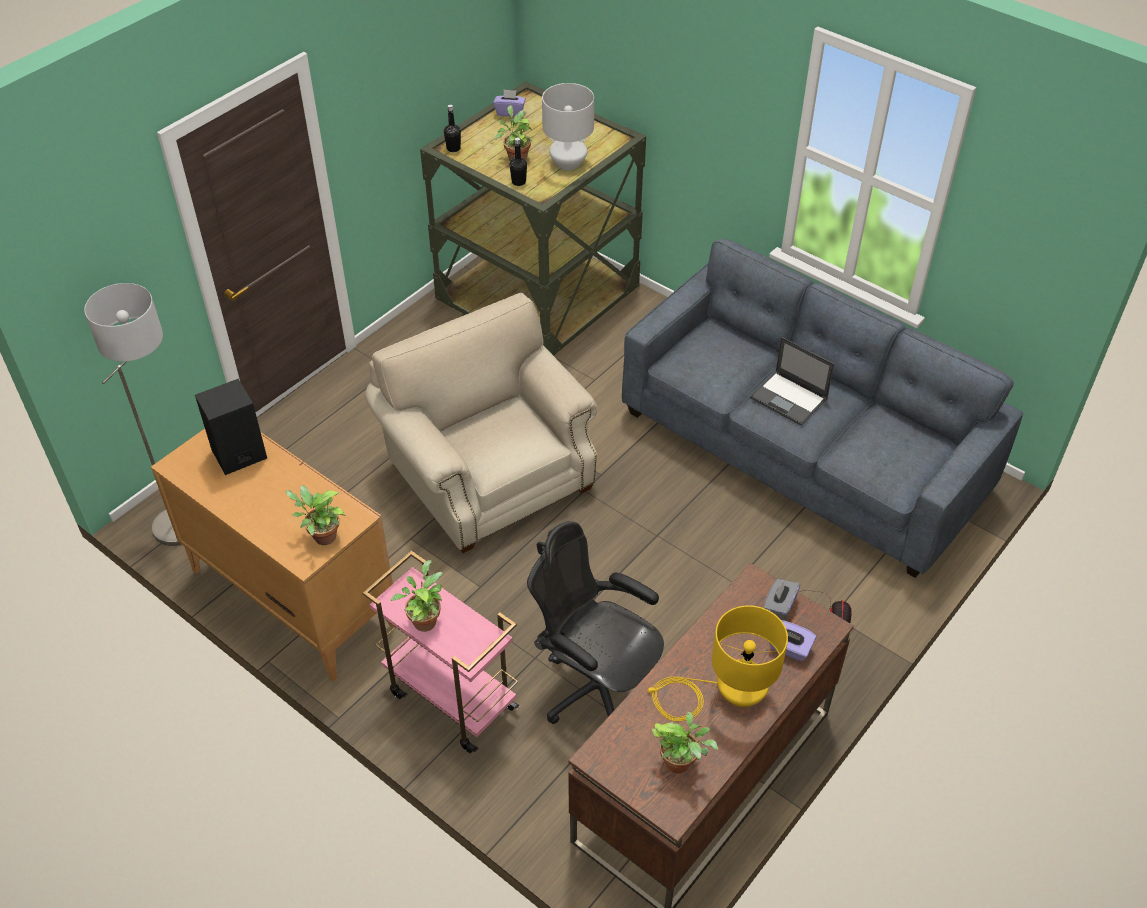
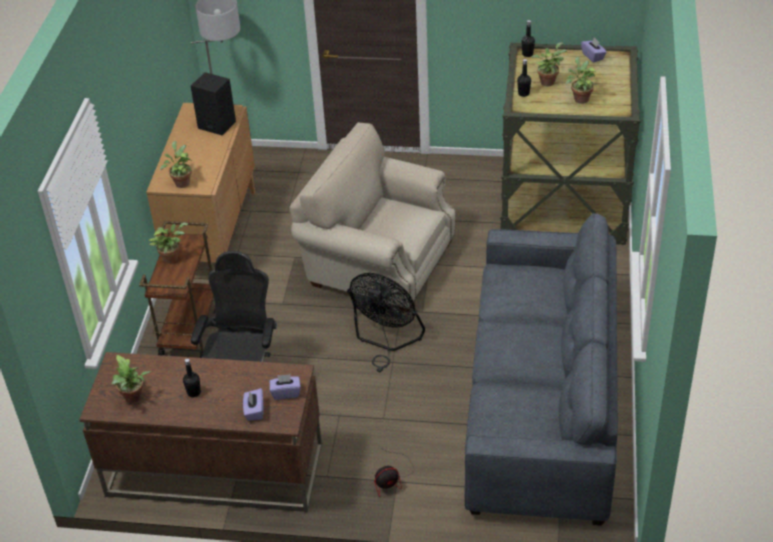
camera: 60 degrees right, 5 degrees down
pink cart [363,551,520,753] -> brown cart [139,221,215,358]
beige armchair [365,293,597,553] -> beige armchair turned 90 degrees counterclockwise [290,122,456,312]
white table lamp [542,83,594,170] -> potted plant [566,57,596,104]
yellow table lamp [648,605,788,721] -> black bottle [183,358,201,397]
laptop [750,337,834,426] -> none
grey tissue box [763,579,800,621] -> purple tissue box [270,374,301,400]
none -> black fan [347,273,425,373]

